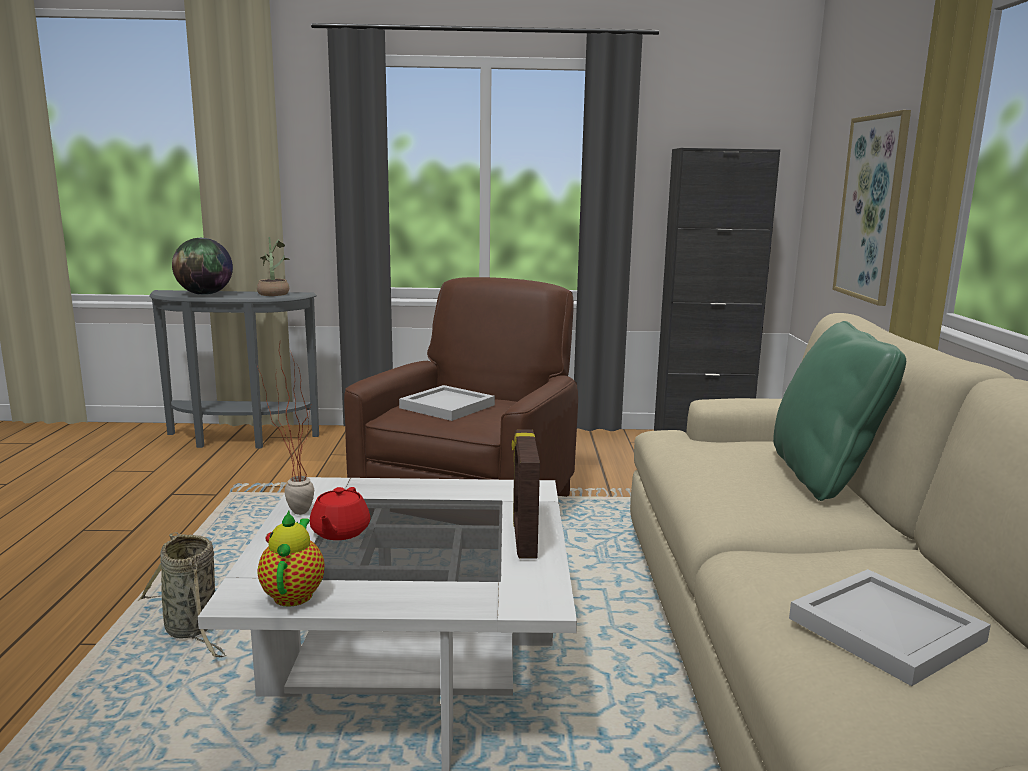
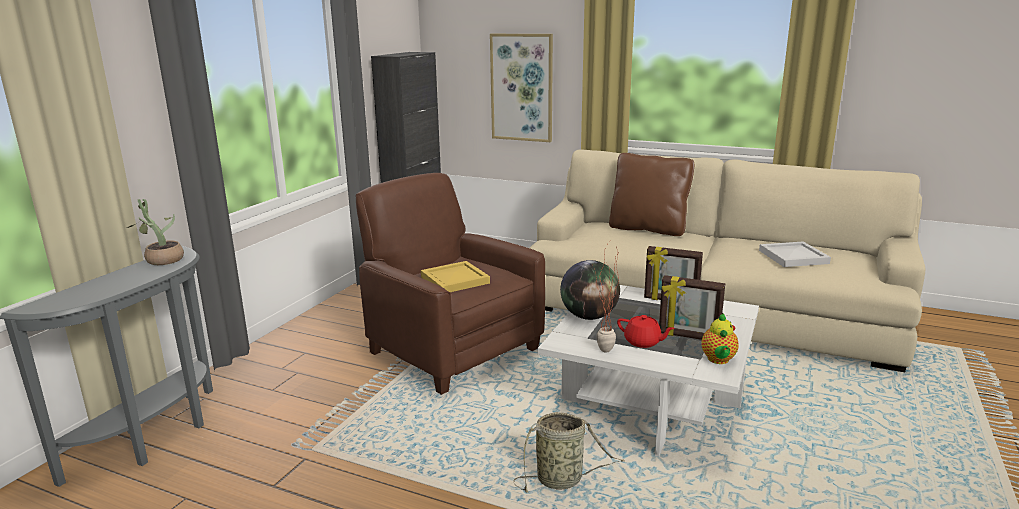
camera: 65 degrees left, 5 degrees up
globe [172,238,233,295] -> globe moved to [560,260,620,320]
teapot [258,511,325,607] -> teapot turned 105 degrees counterclockwise [701,313,739,364]
white tray [399,385,495,421] -> yellow tray [421,261,490,292]
green pillow [773,321,906,501] -> brown pillow [609,153,694,236]
none -> picture frame [659,275,725,340]

